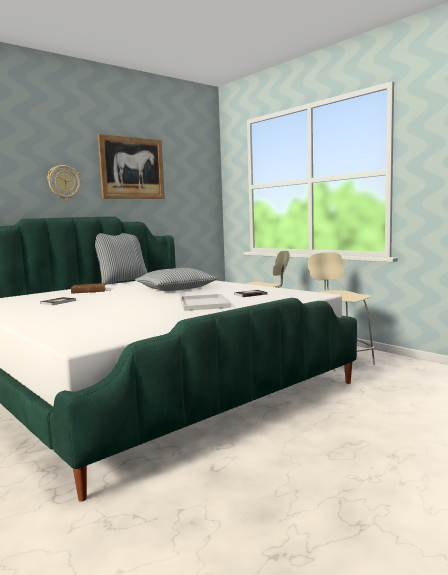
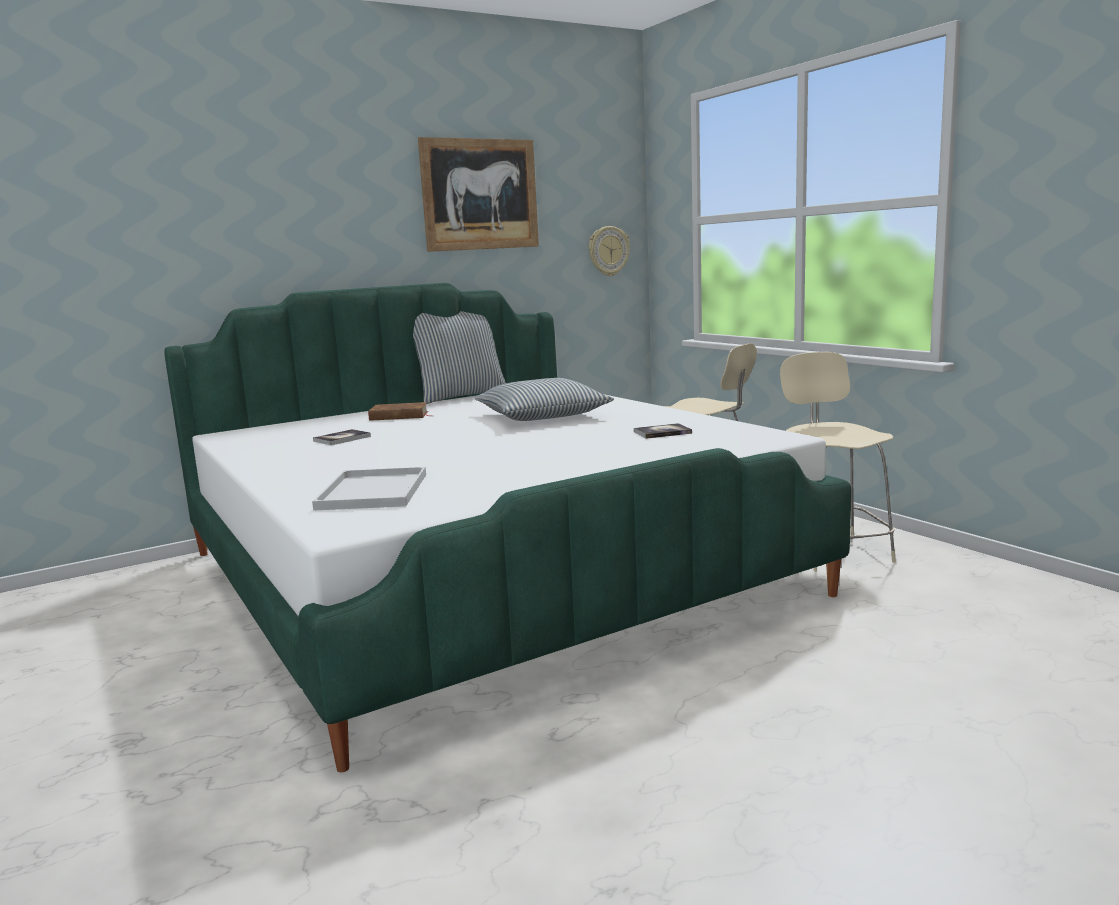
camera: 10 degrees right, 5 degrees up
wall clock [47,165,81,200] -> wall clock moved to [589,226,630,276]
white tray [180,294,231,311] -> white tray moved to [312,467,426,511]

